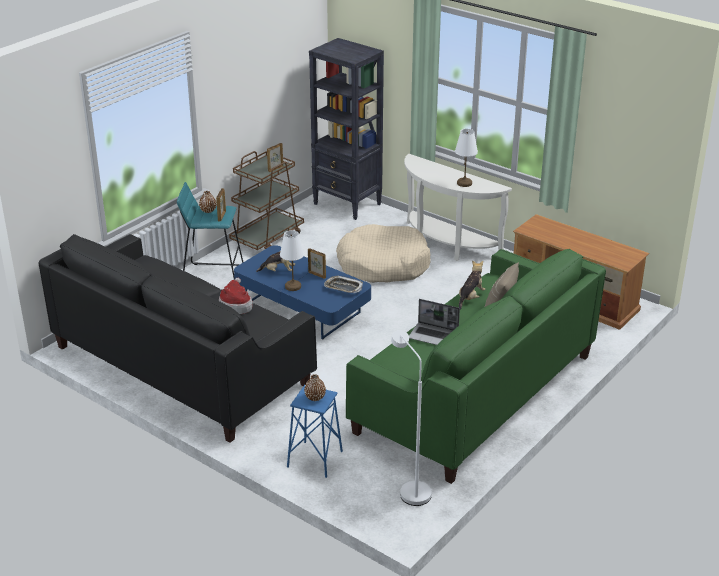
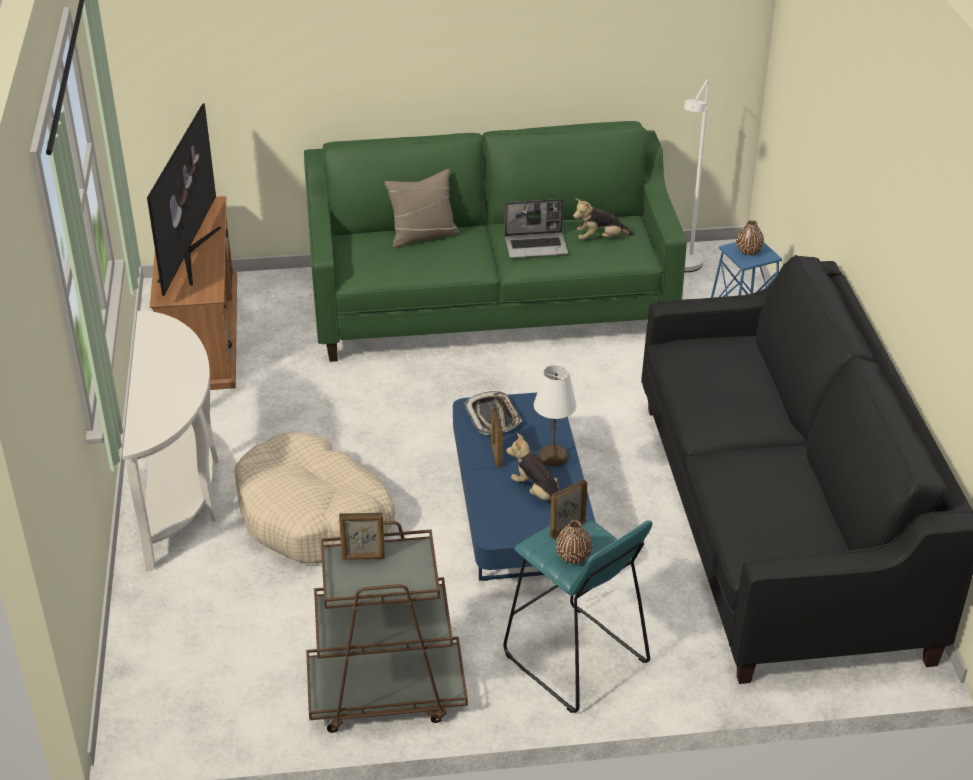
camera: 135 degrees left, 5 degrees up
hat [219,278,253,314] -> none
black bookcase [309,38,384,220] -> none
laptop [409,299,460,345] -> laptop turned 105 degrees clockwise [504,199,569,258]
white table lamp [455,129,478,187] -> none
plush toy [459,260,485,310] -> plush toy moved to [573,198,634,240]
none -> television [147,103,221,296]

